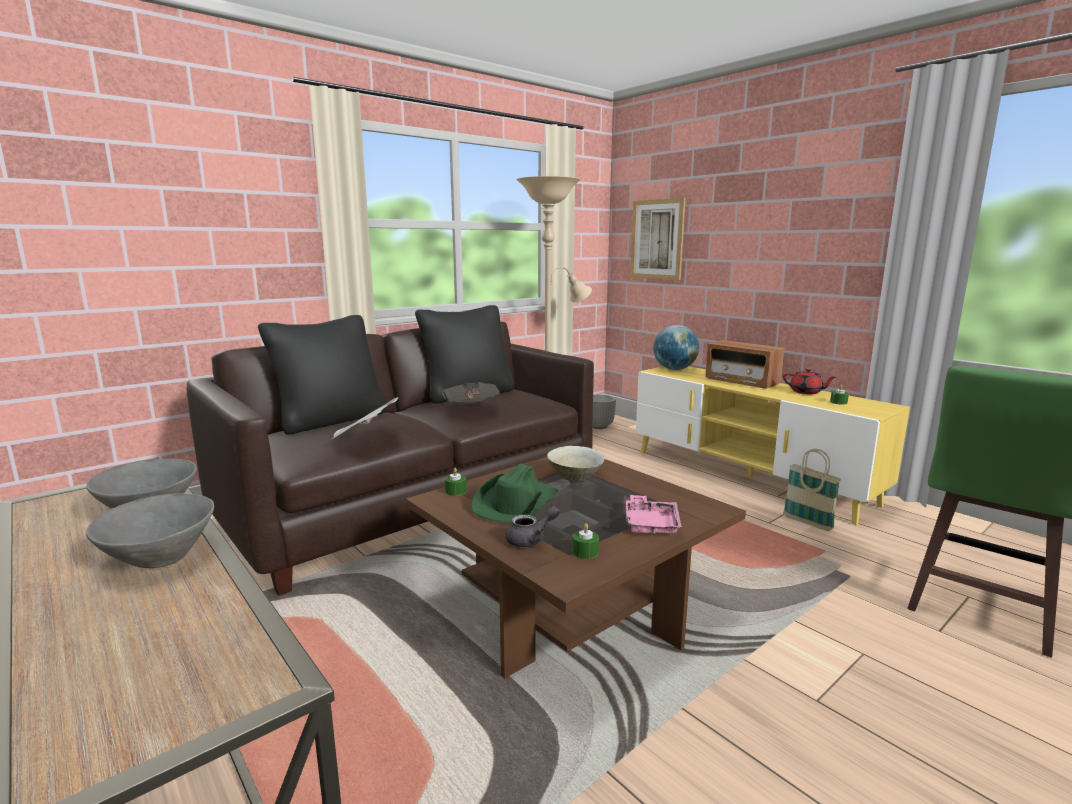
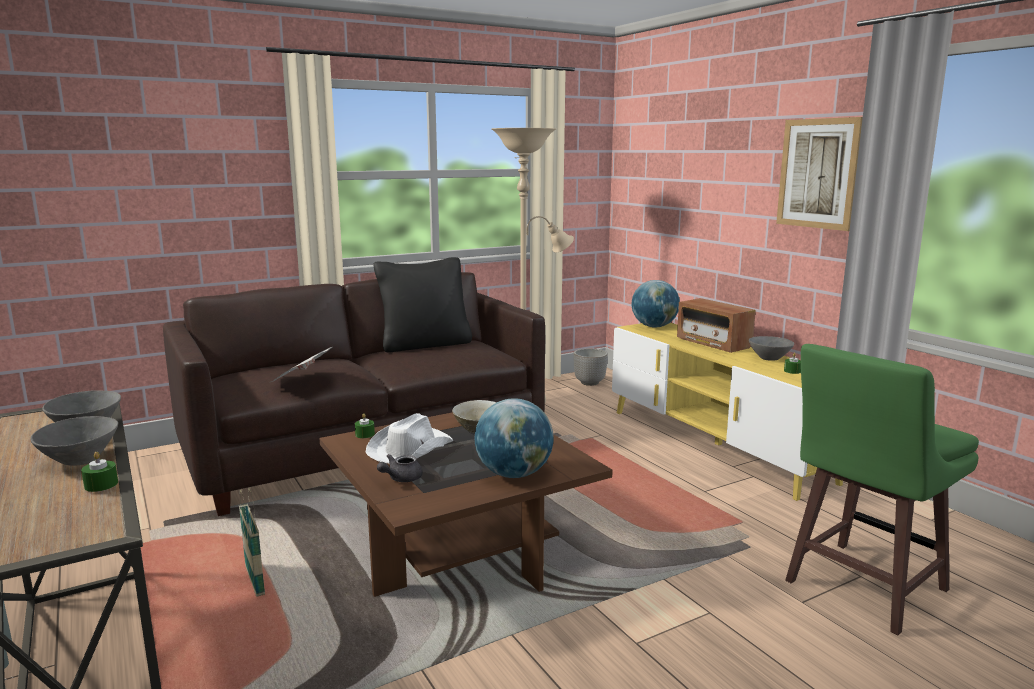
camera: 10 degrees right, 0 degrees up
black pillow [258,315,387,435] -> none
newspaper [440,382,500,402] -> none
green hat [471,464,559,523] -> white hat [366,413,453,463]
grey teapot [506,506,560,547] -> grey teapot turned 150 degrees clockwise [377,454,423,482]
green candle [572,523,599,559] -> green candle moved to [81,452,118,492]
pink tray [626,495,682,535] -> globe [474,398,554,478]
picture [630,198,686,280] -> picture moved to [776,117,863,231]
red teapot [783,369,836,394] -> grey bowl [749,336,794,361]
basket [783,449,841,531] -> basket moved to [239,488,265,597]

